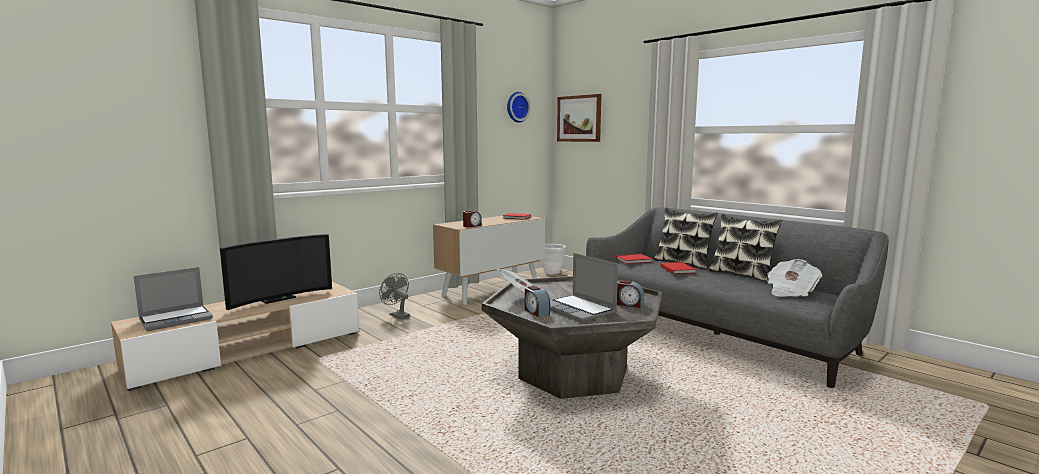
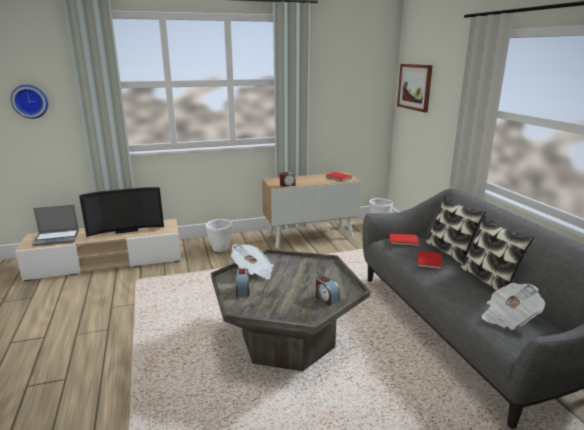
camera: 25 degrees right, 10 degrees up
grey fan [379,273,410,319] -> white planter [206,219,232,252]
wall clock [507,92,531,123] -> wall clock moved to [11,85,48,119]
laptop [550,253,618,322] -> none

